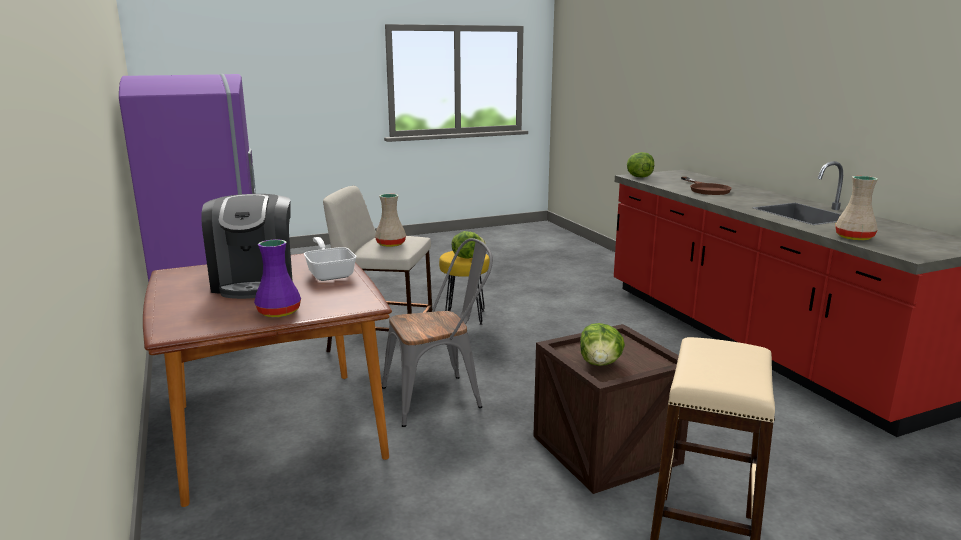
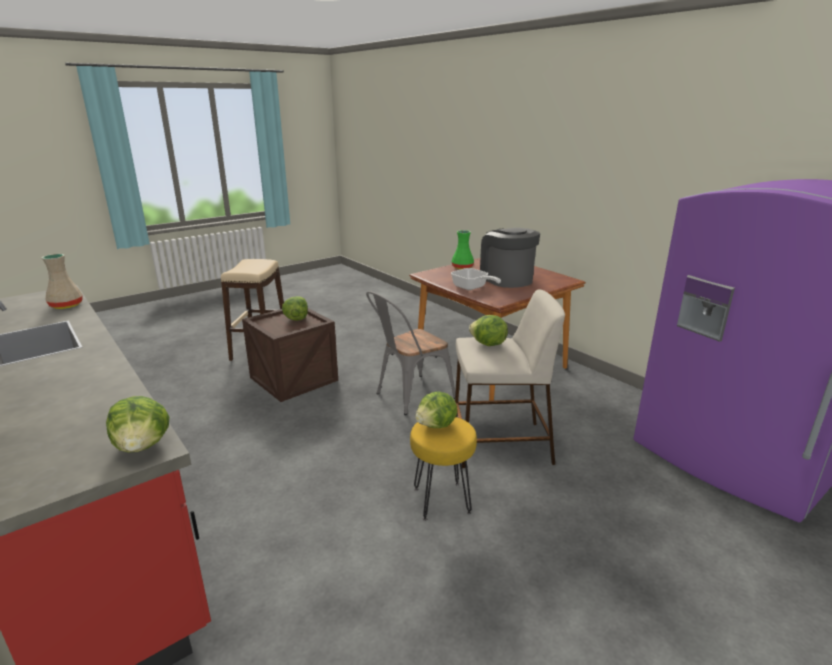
camera: 165 degrees right, 5 degrees up
purple vase [254,239,301,317] -> green vase [452,230,474,269]
beige vase [375,194,406,247] -> lettuce [469,315,508,346]
brown frying pan [681,177,732,195] -> none

